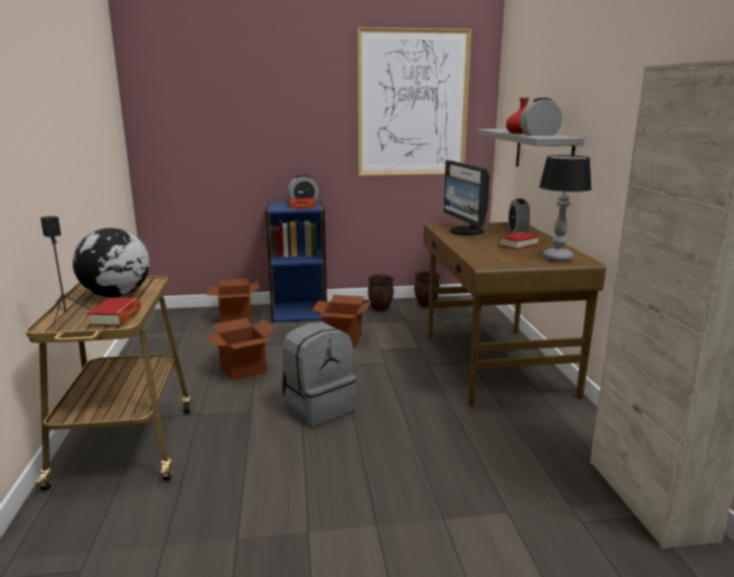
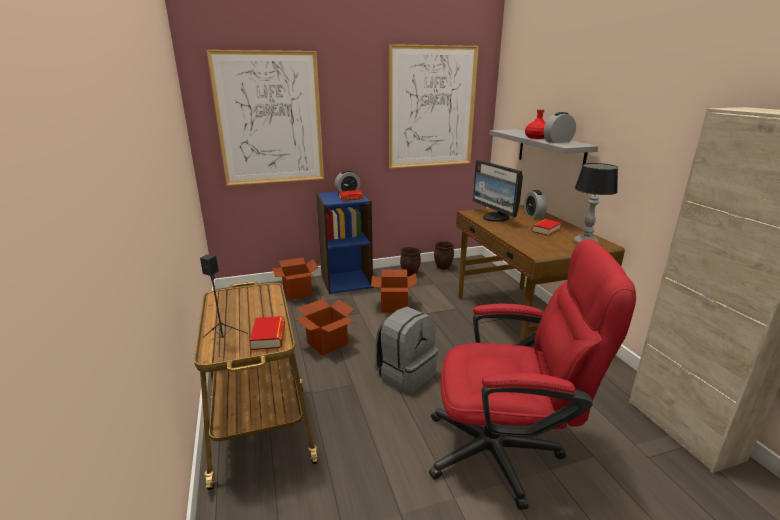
camera: 10 degrees left, 5 degrees up
globe [73,228,150,297] -> none
none -> picture [207,50,324,186]
none -> red office chair [429,239,636,510]

